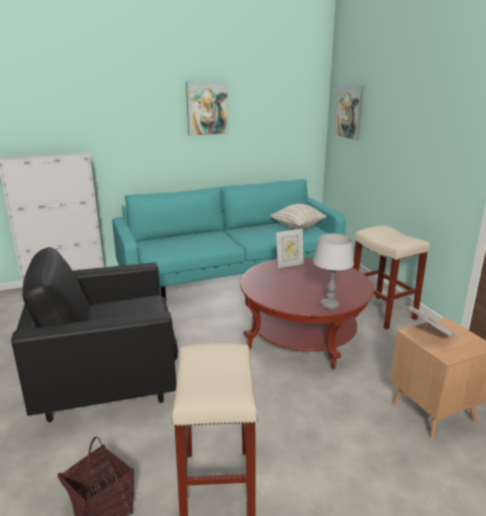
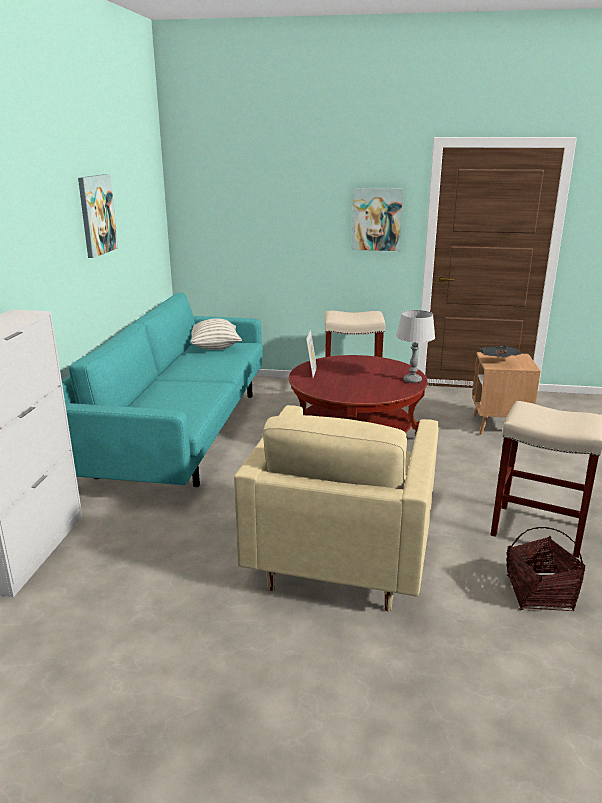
camera: 60 degrees left, 0 degrees up
black armchair [11,247,178,422] -> beige armchair [234,405,439,611]
picture [334,84,364,140] -> picture moved to [352,188,403,251]

